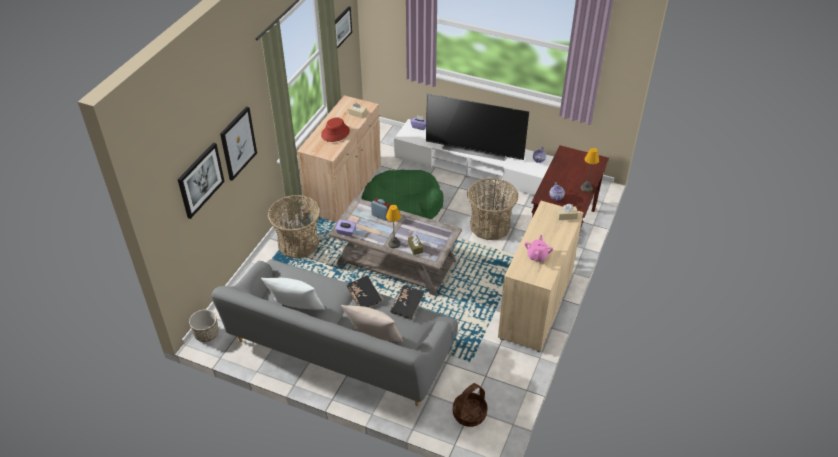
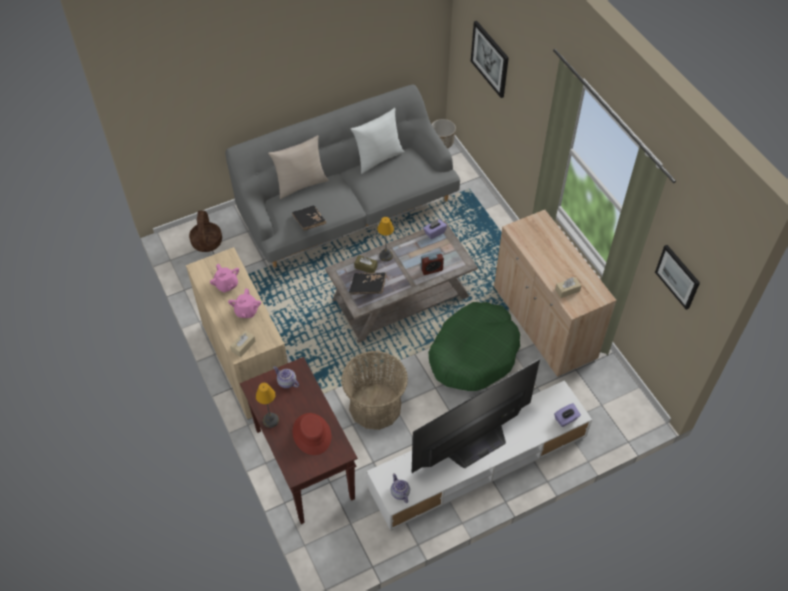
camera: 130 degrees right, 10 degrees up
picture [220,107,257,181] -> none
basket [268,195,321,259] -> none
red hat [321,117,350,142] -> red hat moved to [292,413,331,455]
black book [346,275,382,307] -> black book moved to [349,272,386,295]
none -> pink teapot [228,289,261,318]

